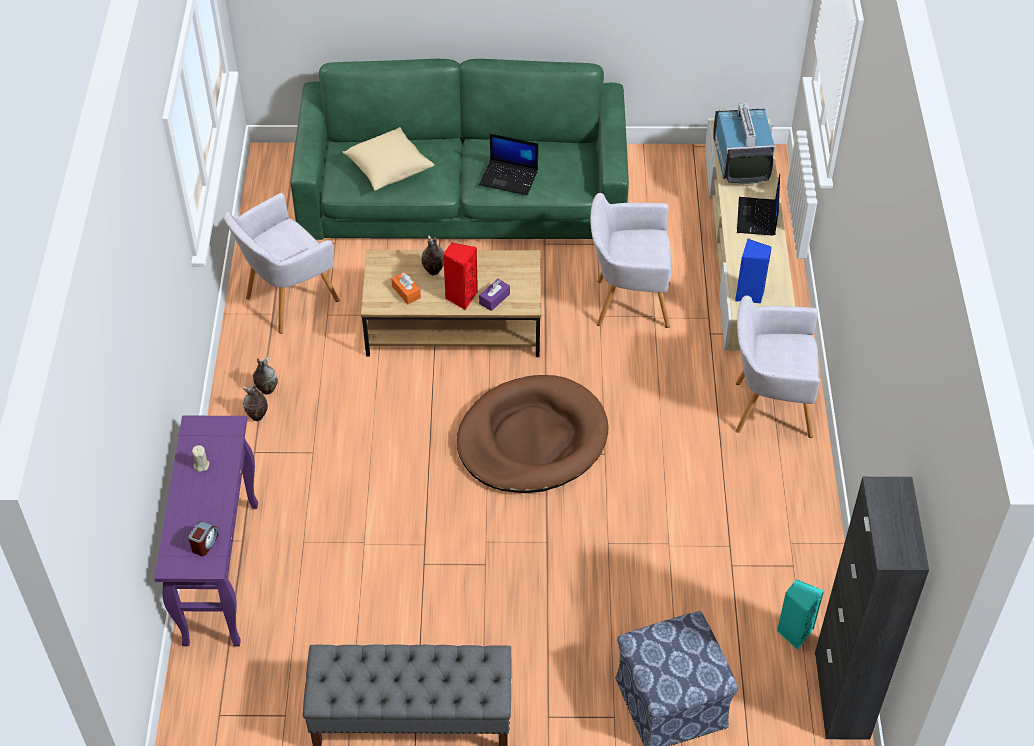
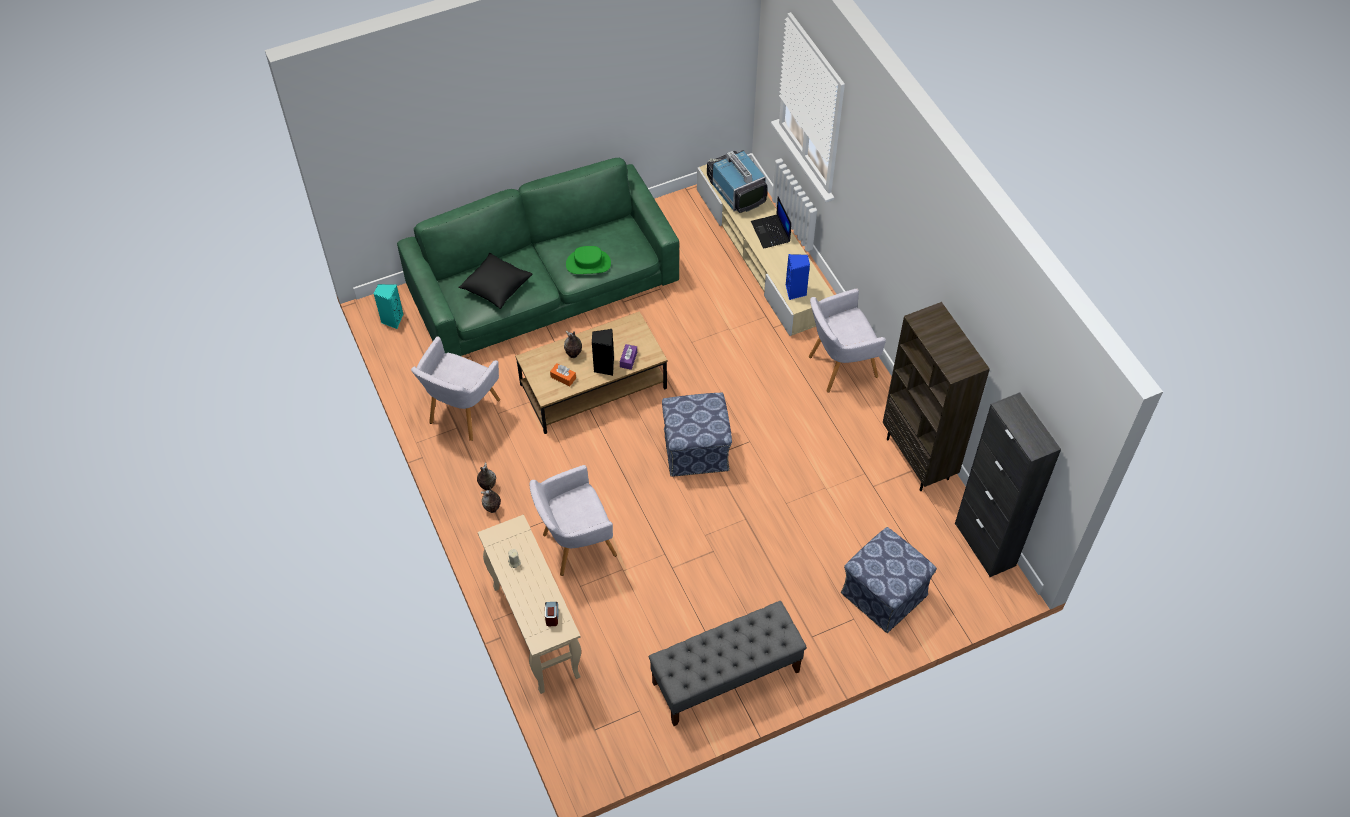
camera: 25 degrees left, 5 degrees up
purple console table [154,416,258,646] -> beige console table [478,514,581,694]
beige pillow [342,127,434,190] -> black pillow [458,253,532,309]
red speaker [443,243,478,310] -> black speaker [592,329,614,376]
brown dog bed [457,375,608,493] -> ottoman [662,393,732,477]
laptop [479,133,538,195] -> green hat [566,246,611,274]
grey armchair [590,193,671,328] -> grey armchair moved to [530,465,617,576]
turquoise speaker [777,579,824,650] -> turquoise speaker moved to [374,284,404,329]
none -> brown bookcase [883,302,990,491]

